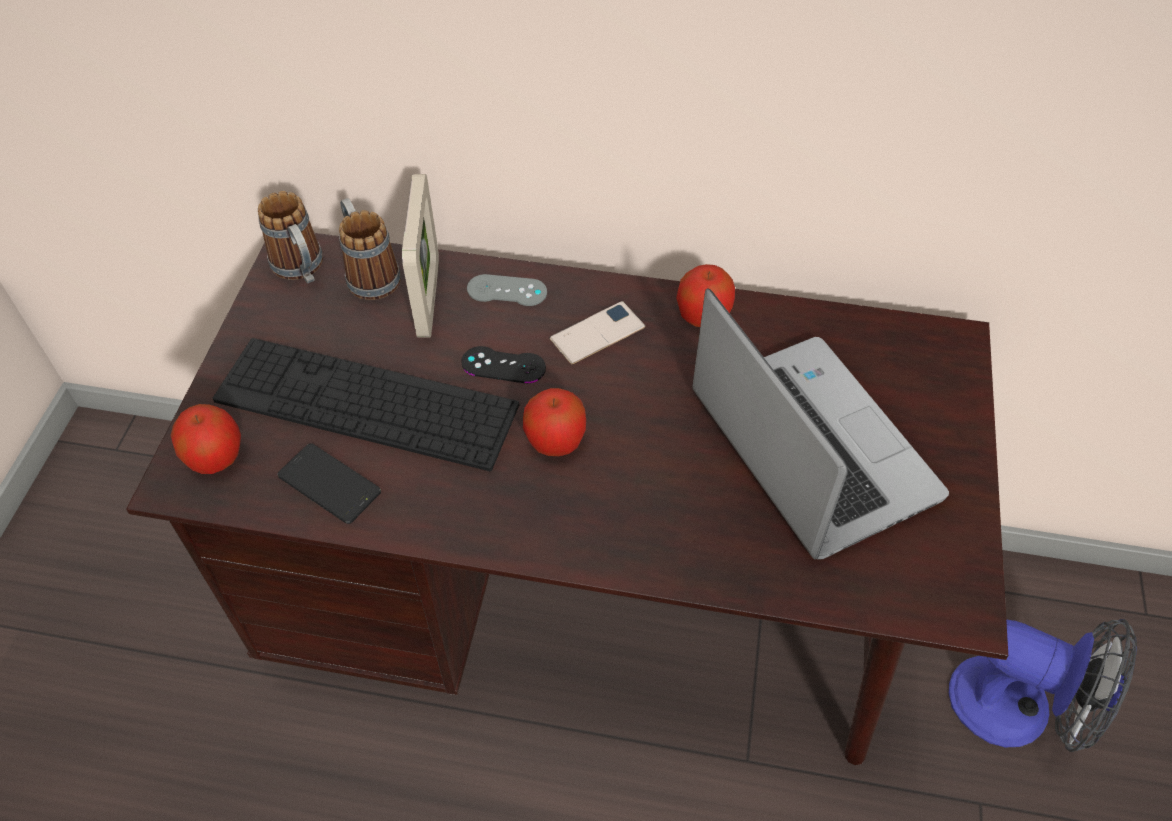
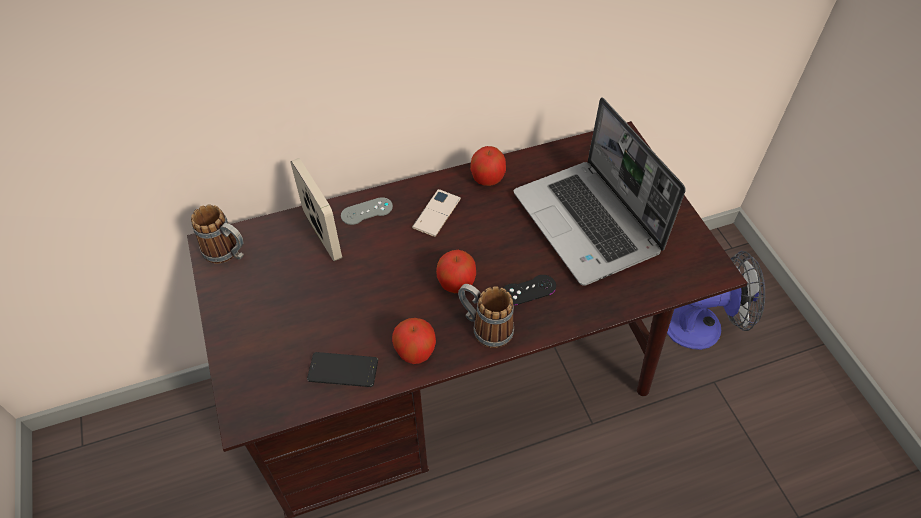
camera: 30 degrees left, 0 degrees up
apple [171,404,241,474] -> apple moved to [392,318,436,364]
keyboard [213,338,519,471] -> none
mug [339,198,401,300] -> mug moved to [458,284,514,348]
black game controller [461,346,546,383] -> black game controller moved to [503,275,556,305]
laptop [692,288,949,560] -> laptop turned 150 degrees counterclockwise [514,97,686,286]

